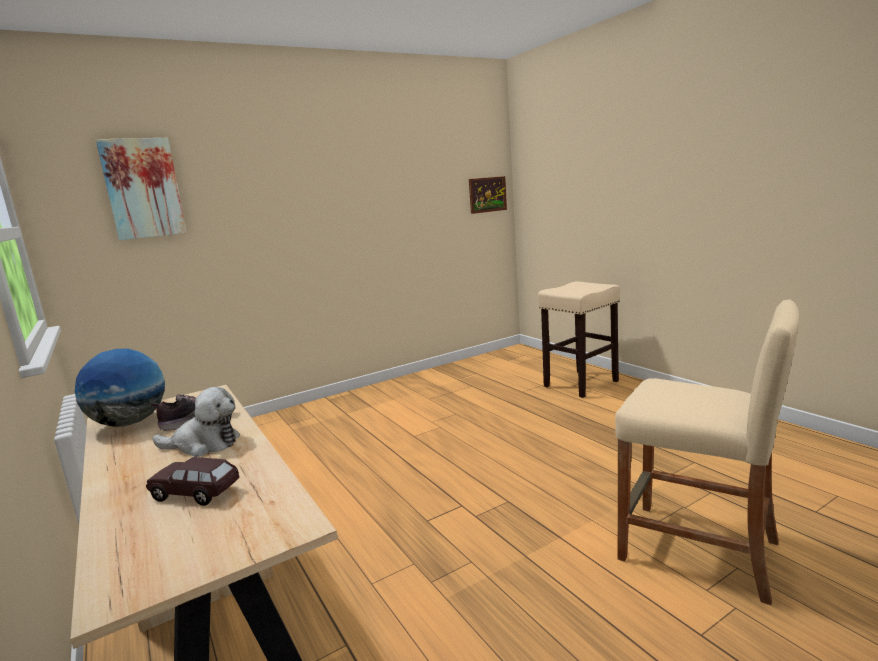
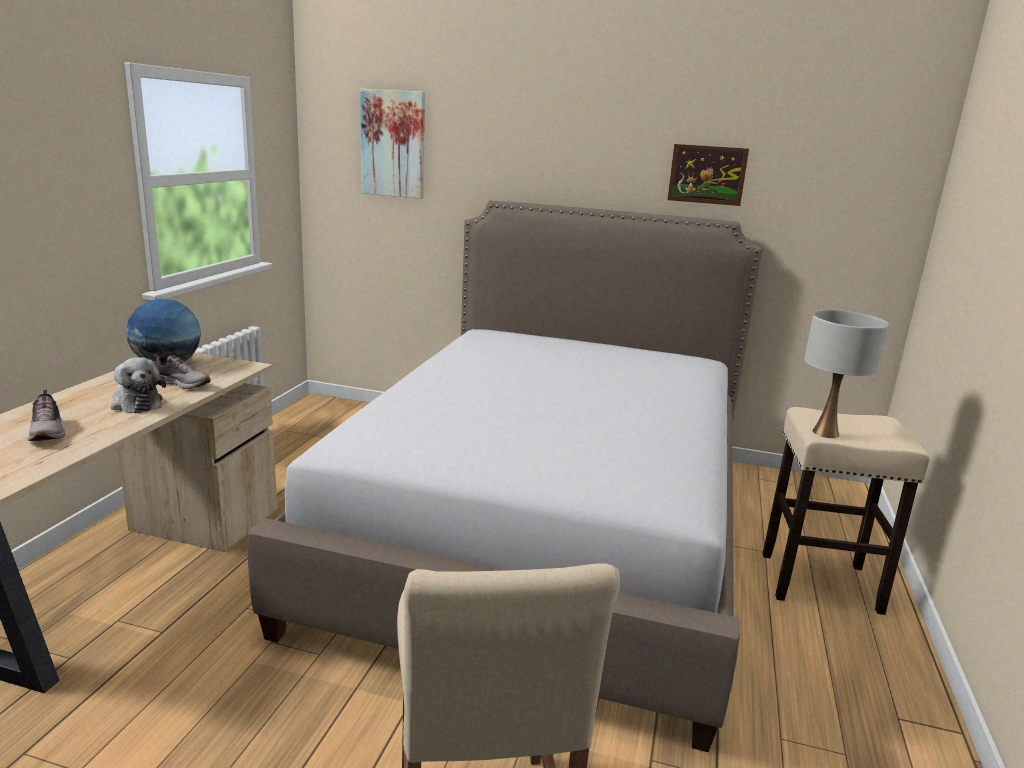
camera: 45 degrees right, 5 degrees up
brown toy car [146,457,239,506] -> shoe [27,390,65,441]
picture [469,176,507,214] -> picture moved to [667,144,749,206]
none -> bed [248,200,763,752]
none -> white table lamp [804,310,889,438]

